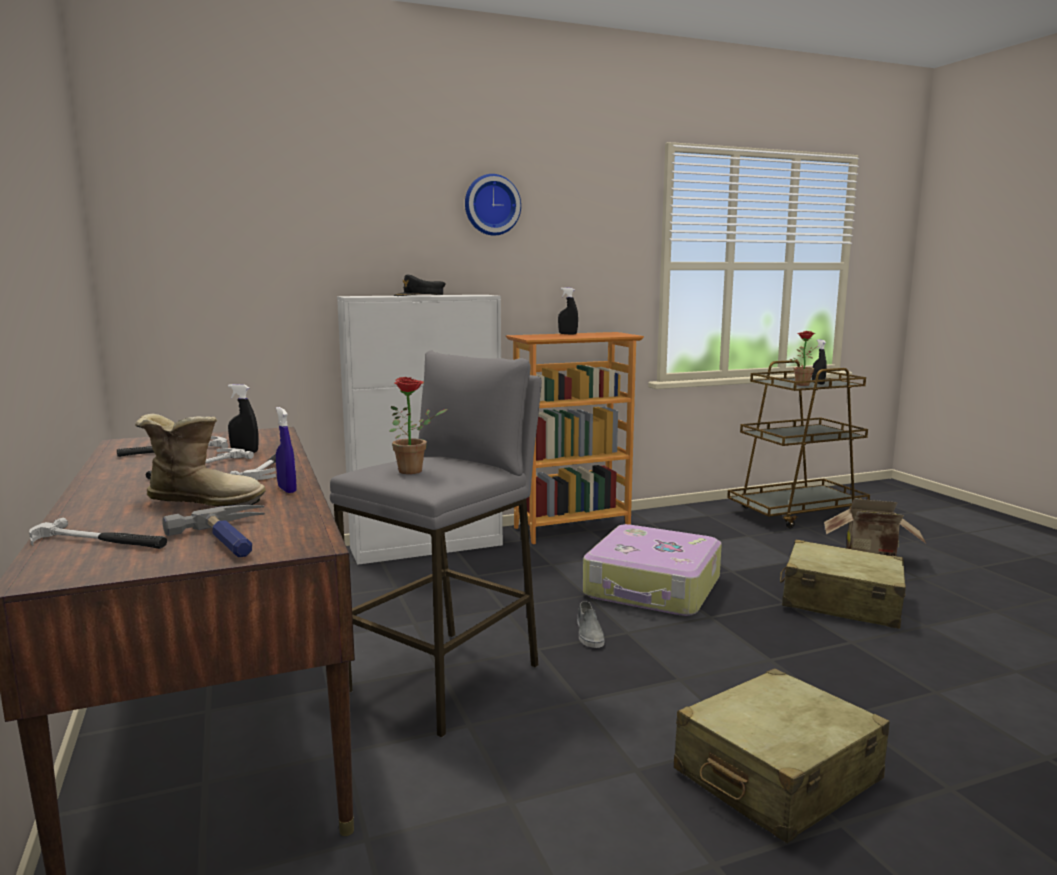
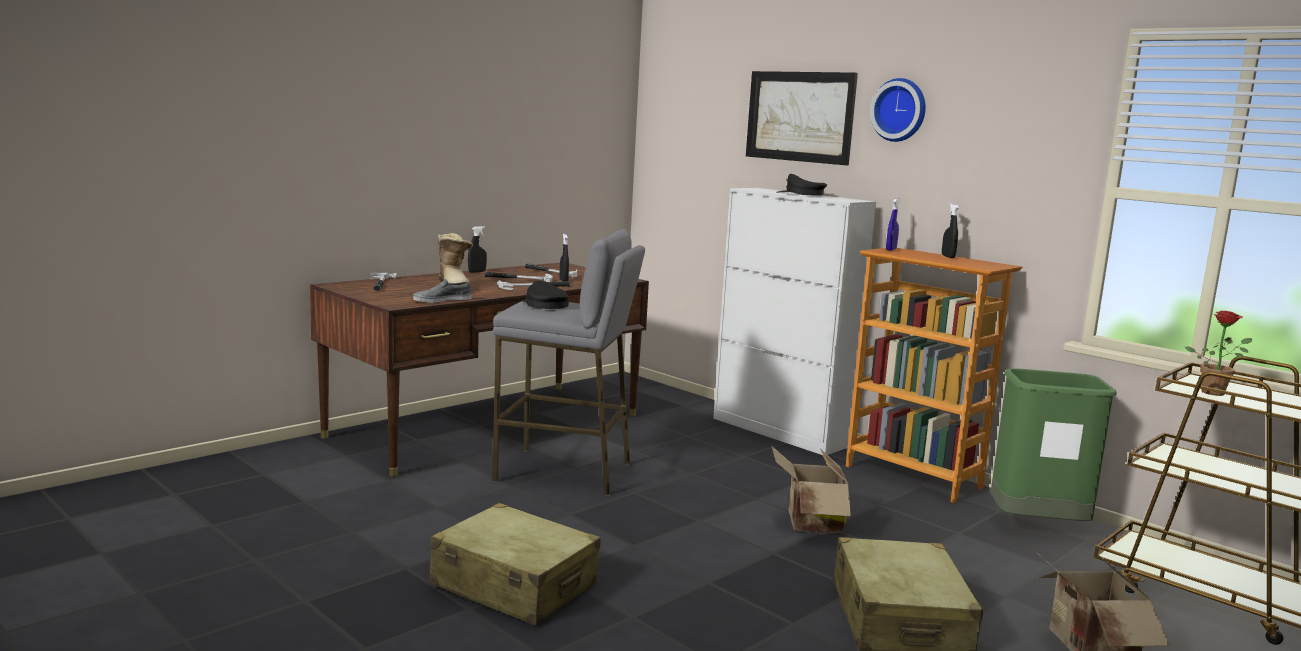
camera: 65 degrees right, 0 degrees up
hammer [163,505,265,557] -> none
blue spray bottle [276,407,296,493] -> blue spray bottle moved to [886,198,900,251]
potted plant [389,377,447,474] -> black cap [522,280,569,309]
grey shoe [577,601,604,648] -> grey shoe moved to [413,279,472,303]
suitcase [583,524,722,616] -> cardboard box [772,446,851,534]
black spray bottle [812,339,827,384] -> black spray bottle moved to [468,226,487,273]
none -> picture [746,71,858,165]
none -> green trash can [991,368,1117,521]

